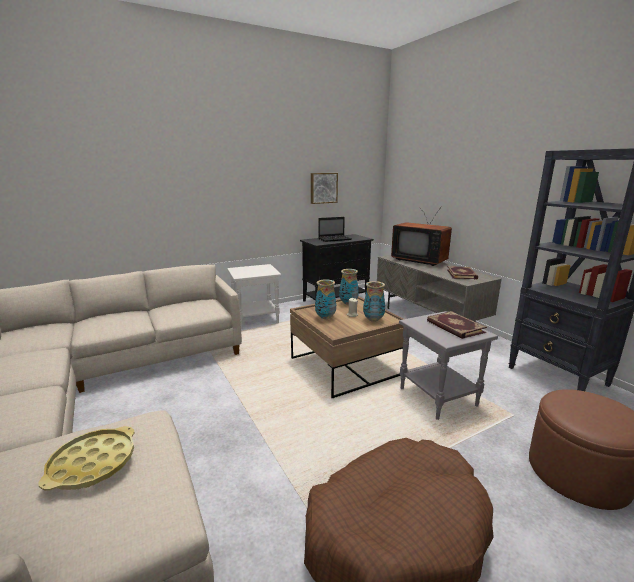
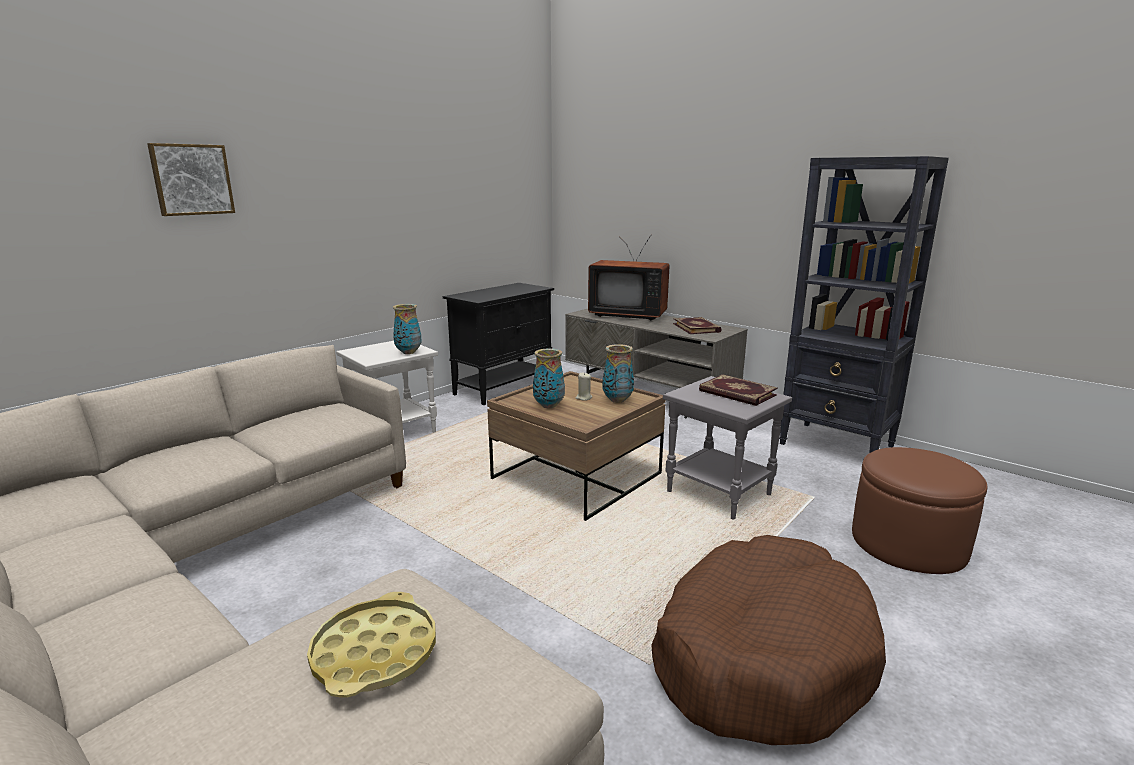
camera: 20 degrees left, 0 degrees up
picture [311,173,338,204] -> picture moved to [147,143,235,216]
laptop [318,217,352,242] -> none
vase [339,269,359,305] -> vase moved to [393,304,422,354]

